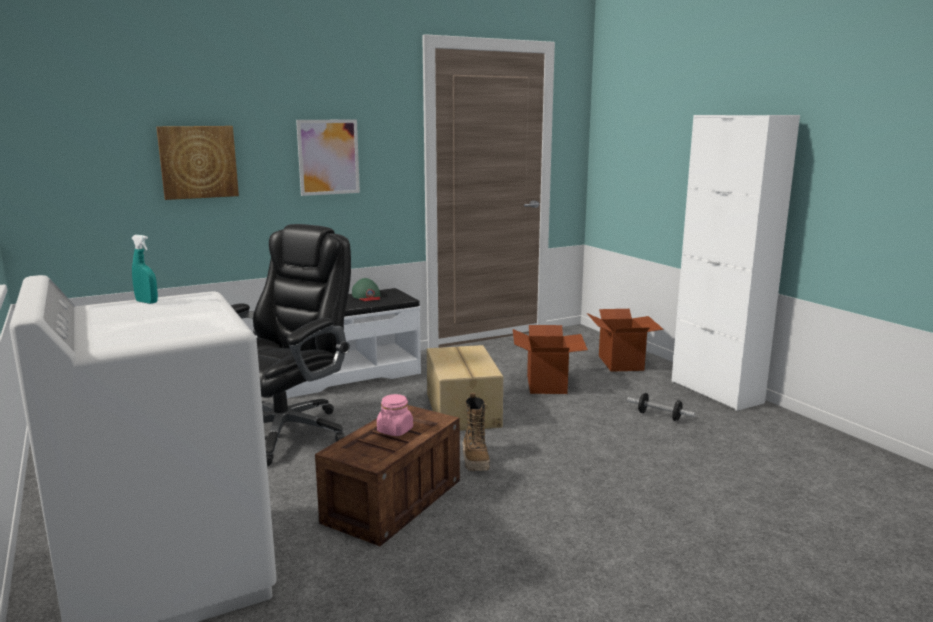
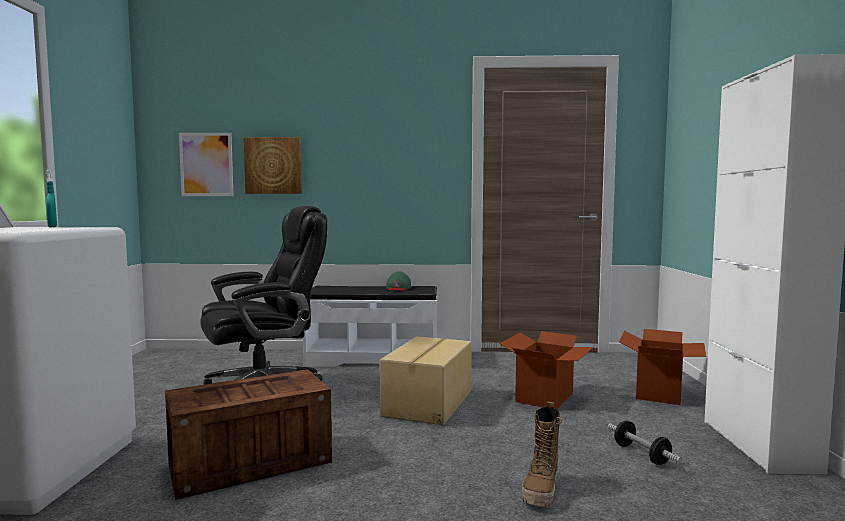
camera: 30 degrees right, 10 degrees down
picture [296,120,360,196] -> picture moved to [179,133,234,196]
pink jar [377,394,413,436] -> none
boot [463,393,490,471] -> boot moved to [522,402,562,507]

